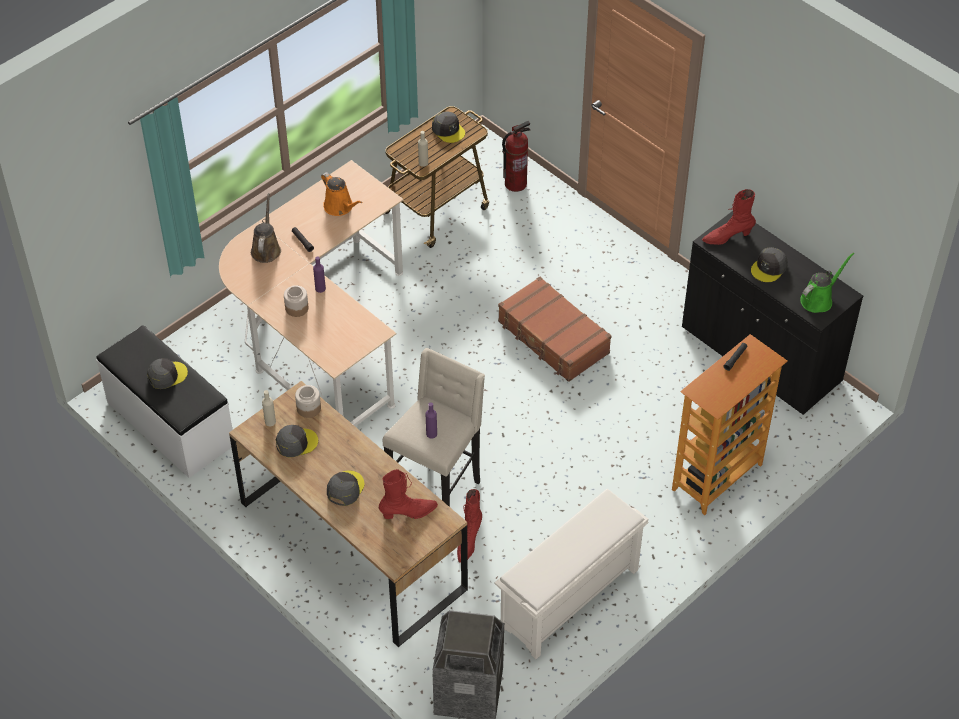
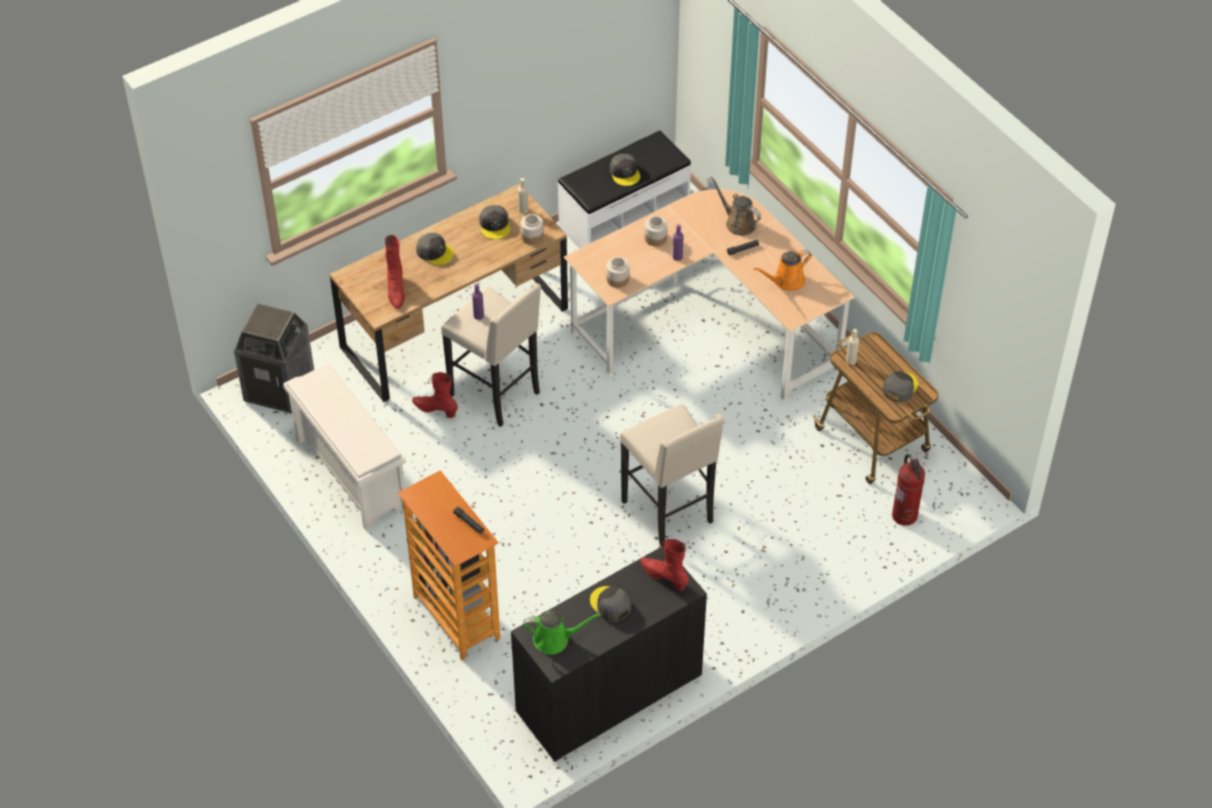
camera: 100 degrees right, 0 degrees up
brown watering can [251,193,281,263] -> brown watering can turned 150 degrees counterclockwise [710,176,761,236]
grey cap [432,111,465,143] -> grey cap turned 150 degrees clockwise [882,371,918,403]
brown suitcase [498,276,612,382] -> beige stool [620,404,724,547]
red boot [702,189,756,245] -> red boot turned 45 degrees counterclockwise [640,539,689,591]
green watering can [800,253,854,313] -> green watering can turned 60 degrees counterclockwise [523,611,601,654]
none -> jar [607,257,629,288]

